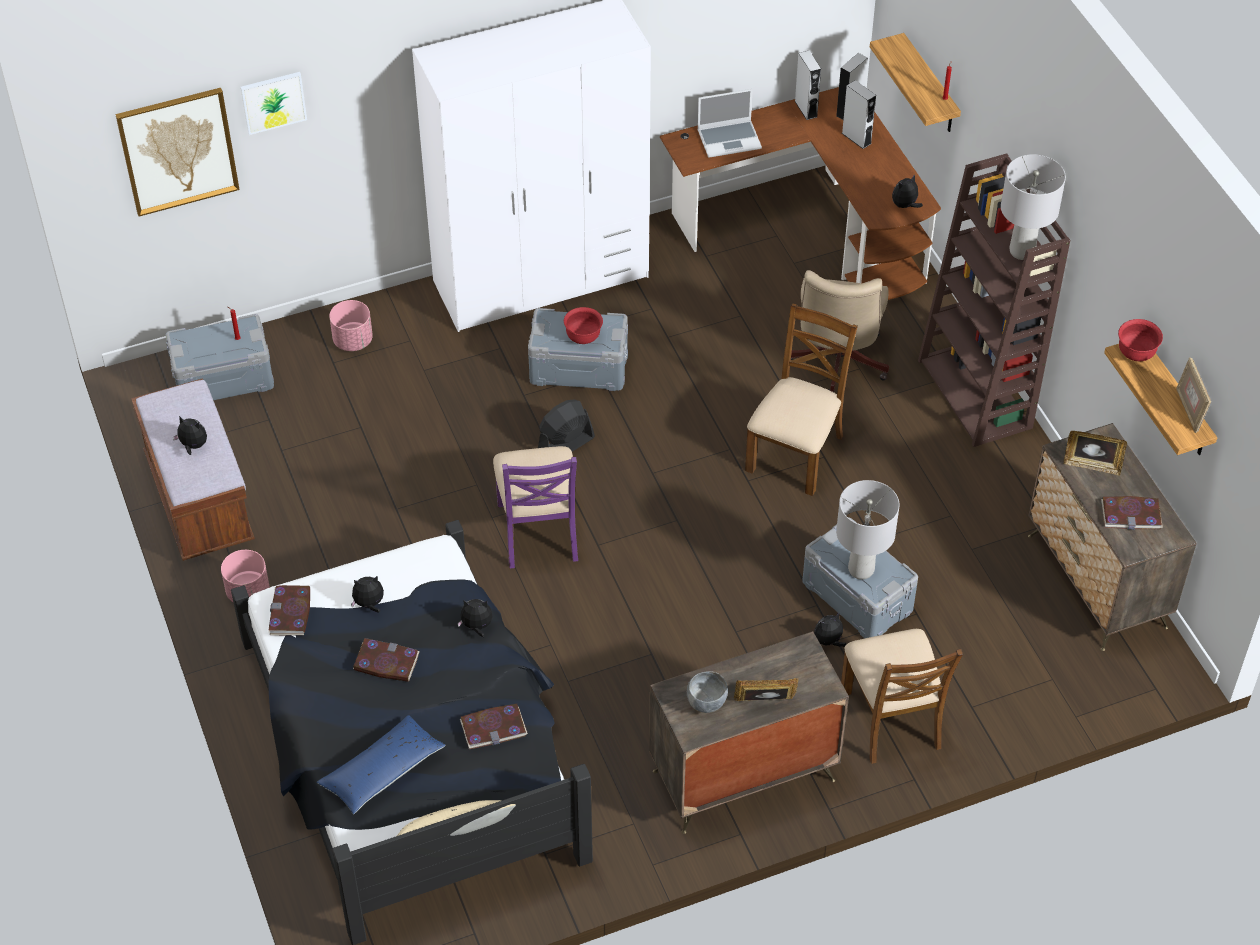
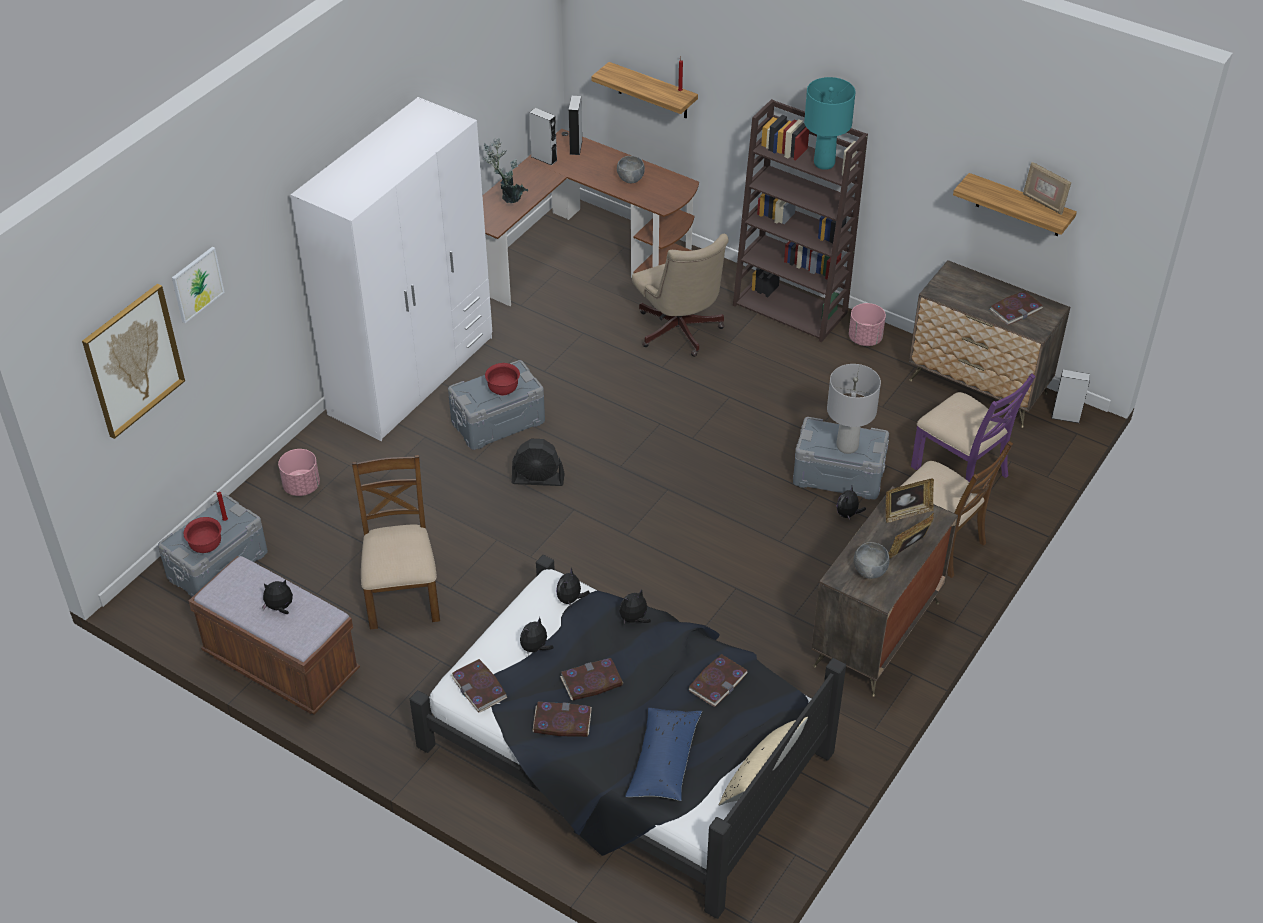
camera: 35 degrees left, 5 degrees down
pink planter [221,550,269,602] -> pink planter moved to [849,303,886,346]
purple chair [493,446,578,568] -> purple chair moved to [911,373,1036,482]
black fan [538,399,595,452] -> black fan turned 105 degrees counterclockwise [512,439,565,486]
laptop [697,89,762,158] -> potted plant [483,138,528,203]
brown chair [745,303,858,496] -> brown chair moved to [352,455,440,630]
grey speaker [842,80,876,149] -> grey speaker moved to [1051,370,1090,423]
plush toy [892,174,923,208] -> plush toy moved to [556,568,590,606]
grey table lamp [1001,154,1066,260] -> turquoise table lamp [804,77,855,170]
picture frame [1064,431,1127,476] -> picture frame moved to [886,479,934,523]
red bowl [1118,319,1163,361] -> red bowl moved to [183,517,221,553]
none -> book [532,702,592,737]
none -> grey bowl [617,156,645,183]

